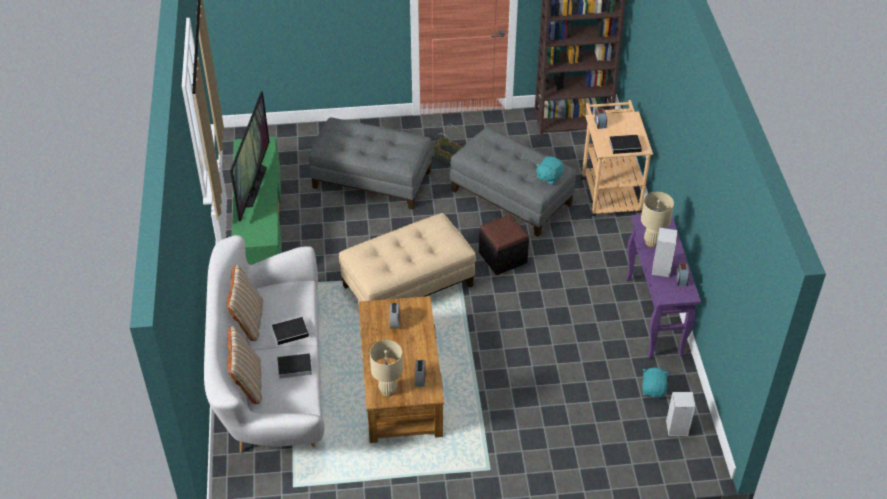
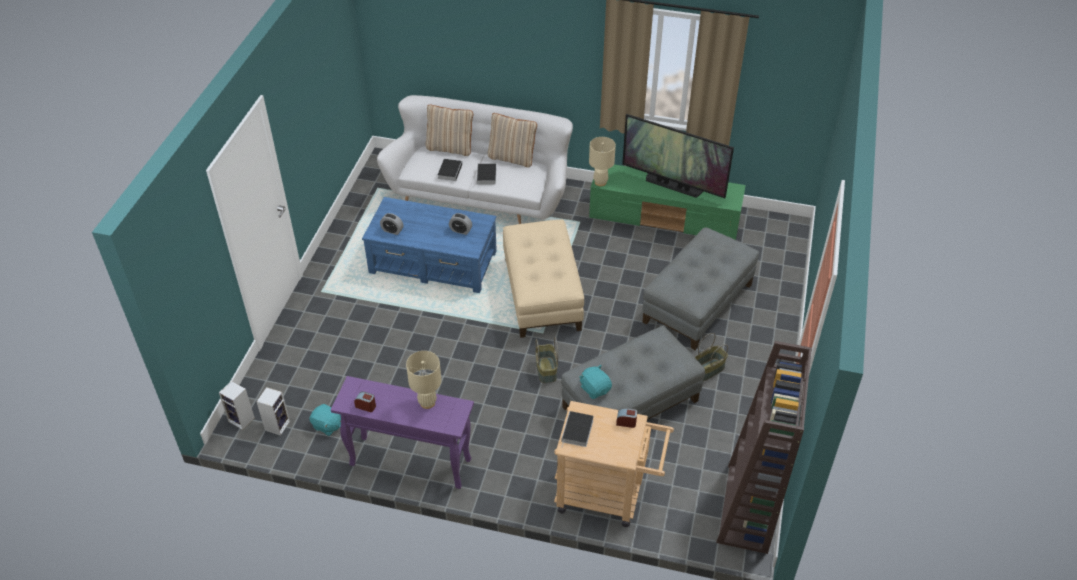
camera: 110 degrees right, 0 degrees up
brown coffee table [358,296,444,443] -> blue coffee table [362,197,497,293]
beige table lamp [370,340,403,397] -> beige table lamp moved to [589,137,616,186]
black ottoman [479,215,529,275] -> basket [536,337,558,383]
speaker [652,227,678,277] -> speaker moved to [219,381,255,430]

